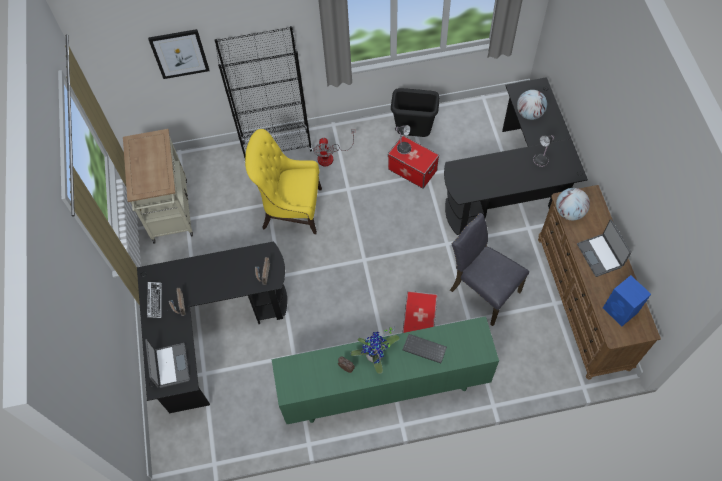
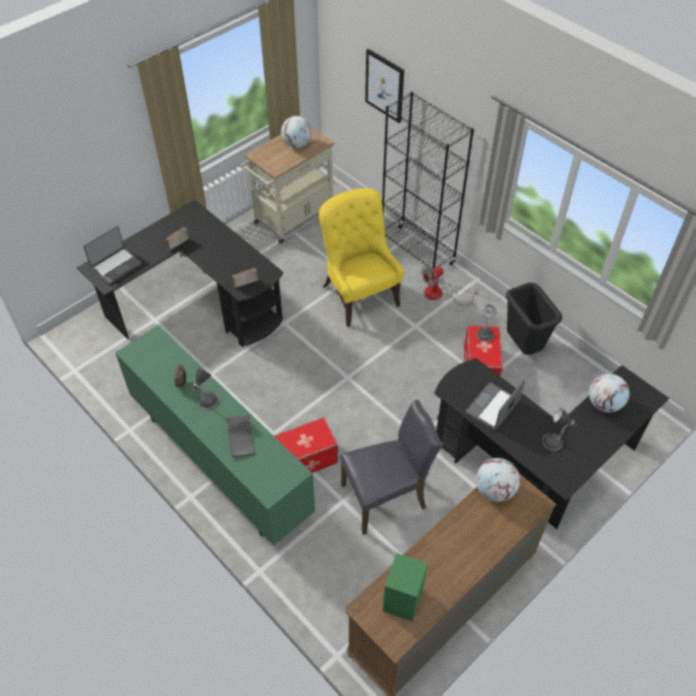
camera: 55 degrees right, 10 degrees down
keyboard [147,282,162,318] -> none
potted plant [351,327,400,374] -> table lamp [193,367,218,409]
grey chair [450,213,529,326] -> grey chair turned 60 degrees clockwise [340,400,443,535]
laptop [577,219,631,277] -> laptop moved to [465,379,526,430]
blue speaker [603,275,651,326] -> green speaker [383,553,428,621]
none -> globe [281,116,312,148]

